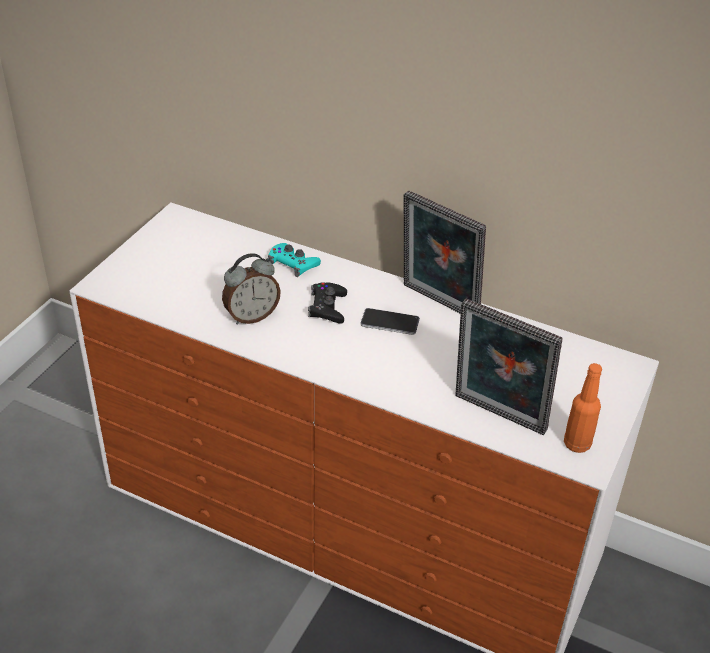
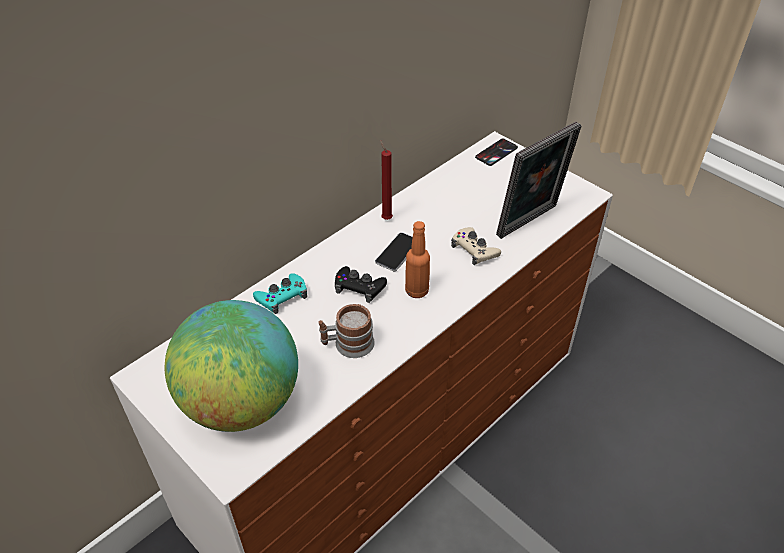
camera: 70 degrees left, 5 degrees up
alarm clock [222,253,281,325] -> mug [318,304,375,358]
picture frame [404,190,486,314] -> red candle [380,140,393,220]
orange bottle [564,363,602,453] -> orange bottle moved to [405,221,430,298]
none -> globe [165,300,298,432]
none -> beige game controller [451,227,501,265]
none -> phone [475,139,518,166]

